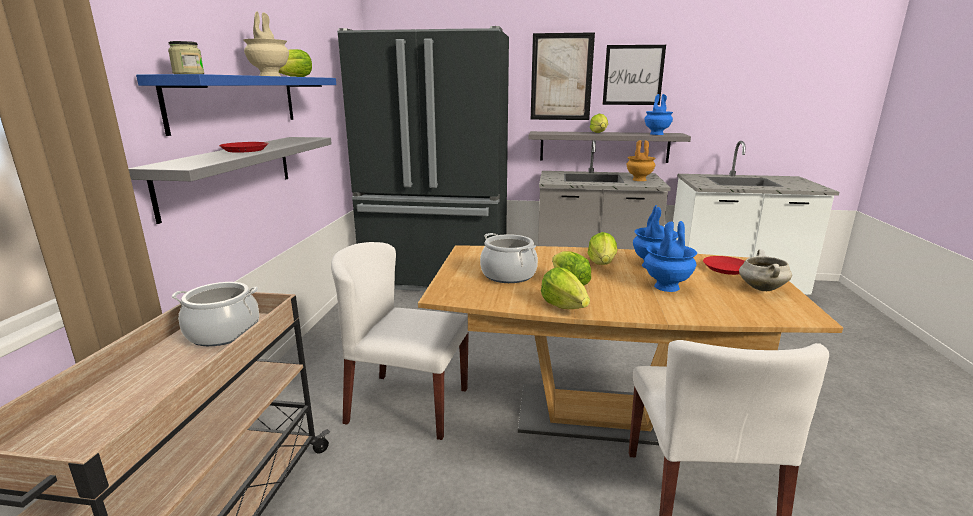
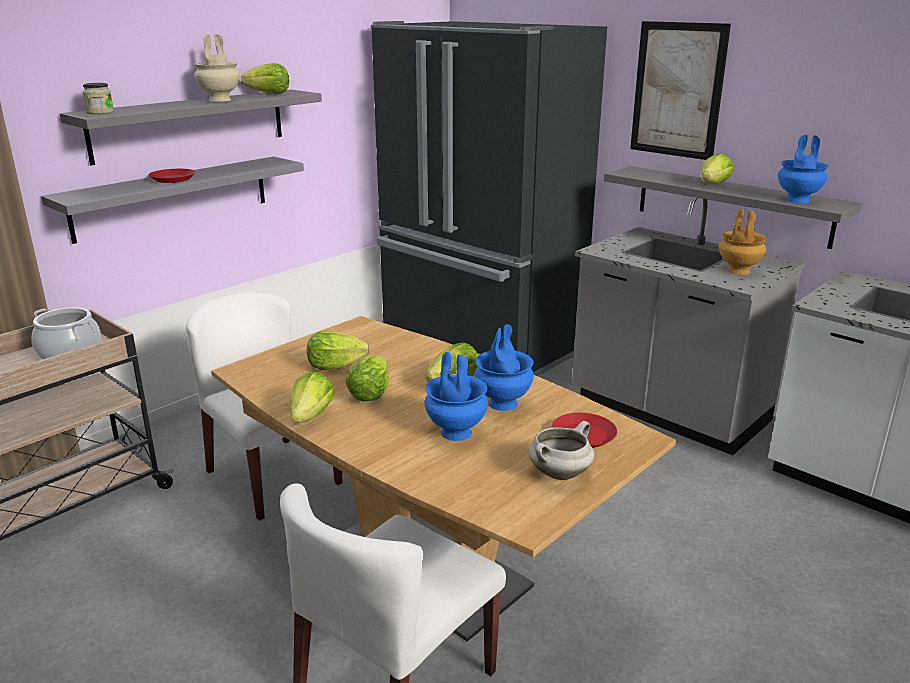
camera: 35 degrees right, 5 degrees up
blue shelf [136,74,336,136] -> grey shelf [60,89,322,165]
cooking pot [480,233,538,283] -> lettuce [307,331,370,370]
picture [603,45,666,105] -> none

